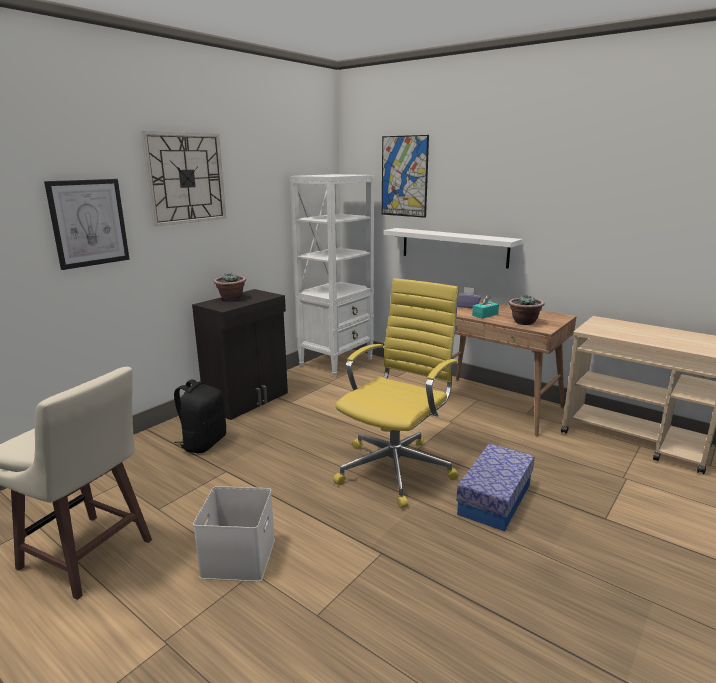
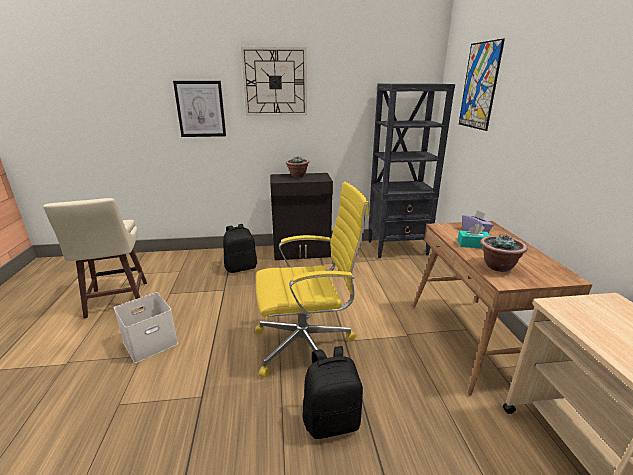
camera: 45 degrees right, 5 degrees up
white bookcase [290,174,375,377] -> black bookcase [368,83,455,258]
white shelf [384,228,522,268] -> none
storage box [456,443,535,532] -> black backpack [303,346,363,439]

